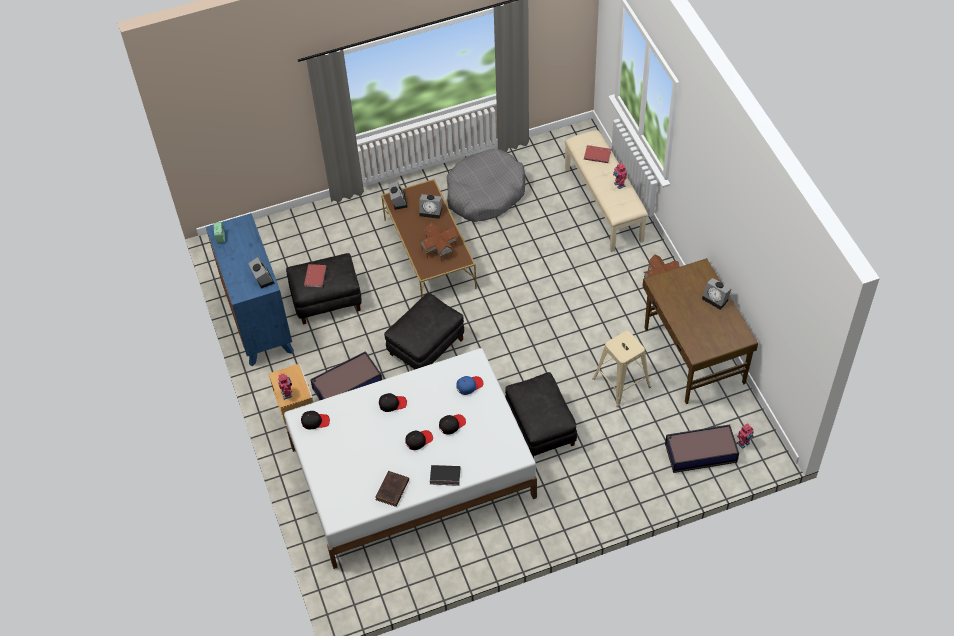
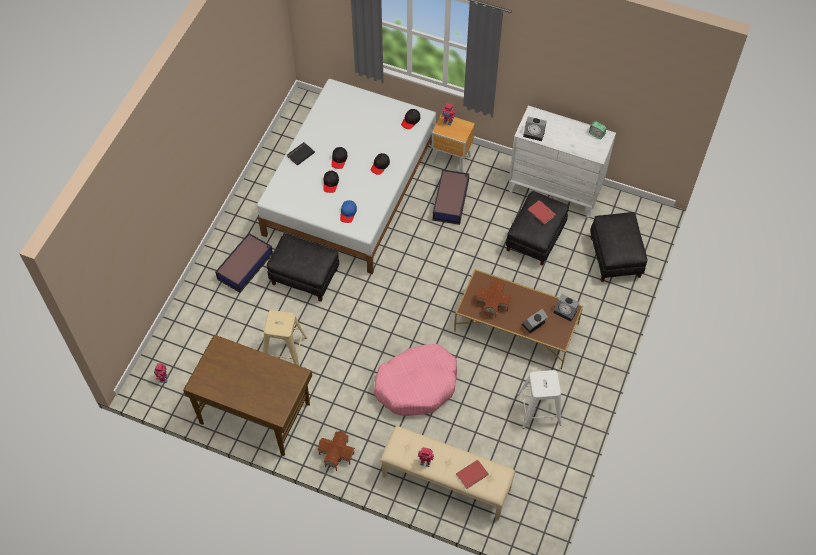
camera: 130 degrees right, 5 degrees up
blue dresser [206,213,294,366] -> white dresser [509,106,616,218]
brown book [375,471,409,507] -> none
black ottoman [384,293,464,369] -> black ottoman moved to [590,212,648,282]
grey dog bed [447,149,526,222] -> white stool [517,370,562,429]
storage box [665,424,739,473] -> storage box moved to [215,233,273,293]
alarm clock [702,278,732,310] -> none
none -> pink dog bed [374,344,457,416]

